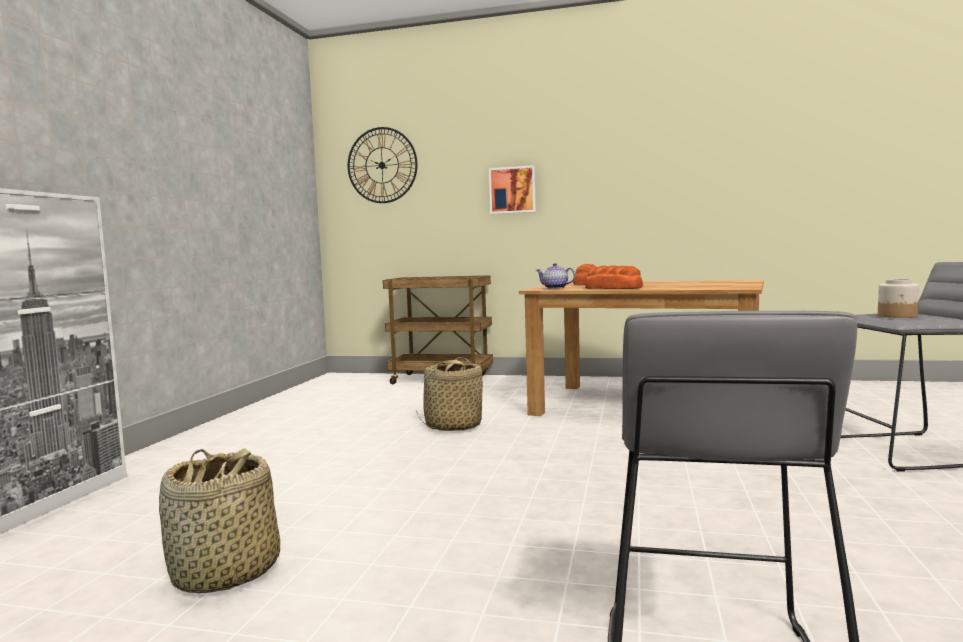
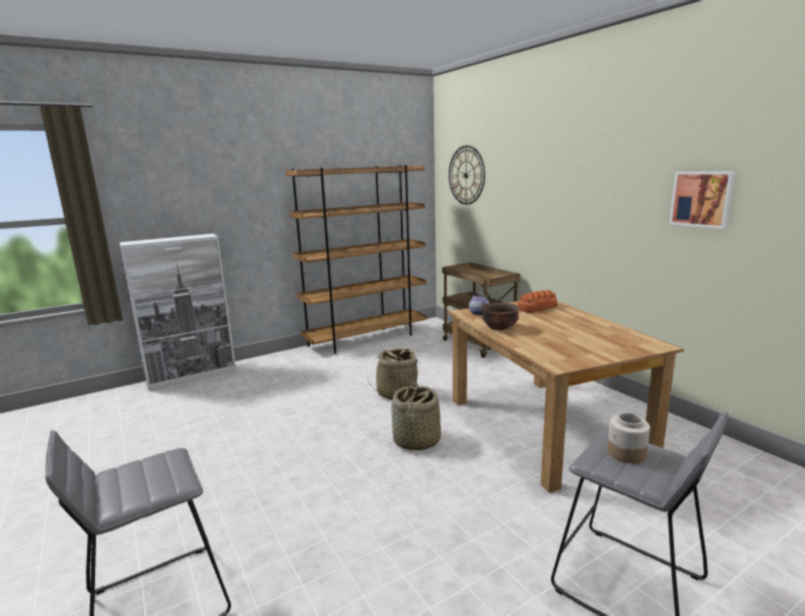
camera: 45 degrees right, 10 degrees up
basket [159,449,280,593] -> basket moved to [391,383,441,450]
picture [489,165,536,214] -> picture moved to [669,171,735,229]
bread [585,265,643,289] -> brown bowl [481,302,520,330]
none -> brown bookcase [285,165,427,354]

